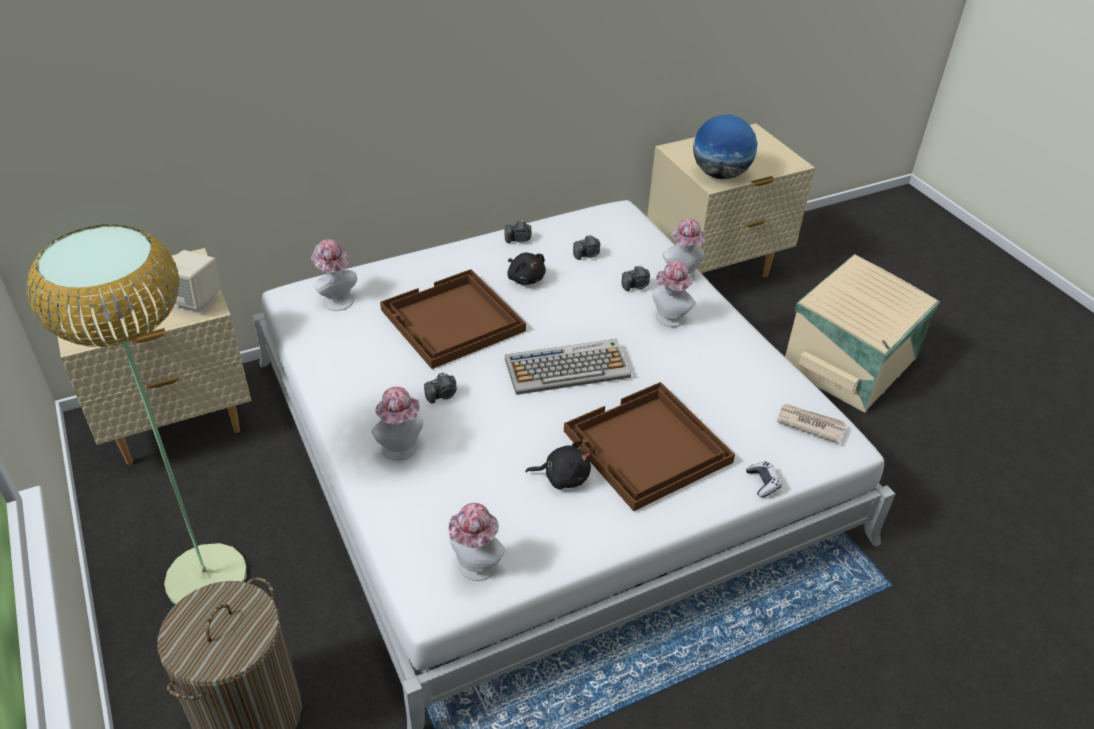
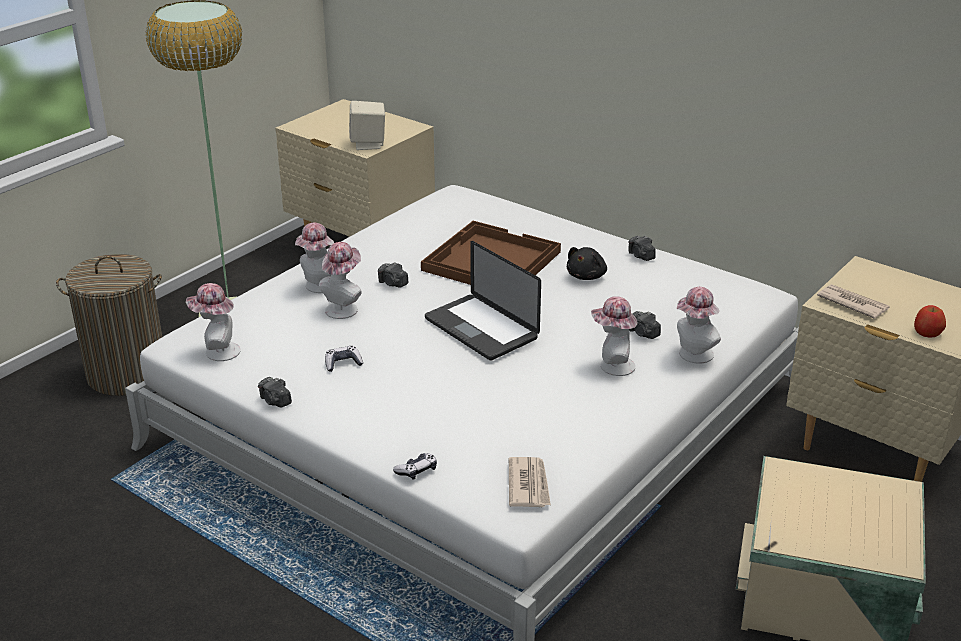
camera: 65 degrees right, 10 degrees down
hat [311,239,357,311] -> hat moved to [319,242,362,319]
keyboard [505,339,631,395] -> laptop [425,241,541,360]
black plush toy [525,440,591,489] -> game controller [325,346,363,372]
brown tray [564,382,735,511] -> none
camera [573,235,600,260] -> camera moved to [258,377,292,408]
globe [693,114,757,179] -> newspaper [817,284,890,319]
none -> apple [914,305,946,338]

